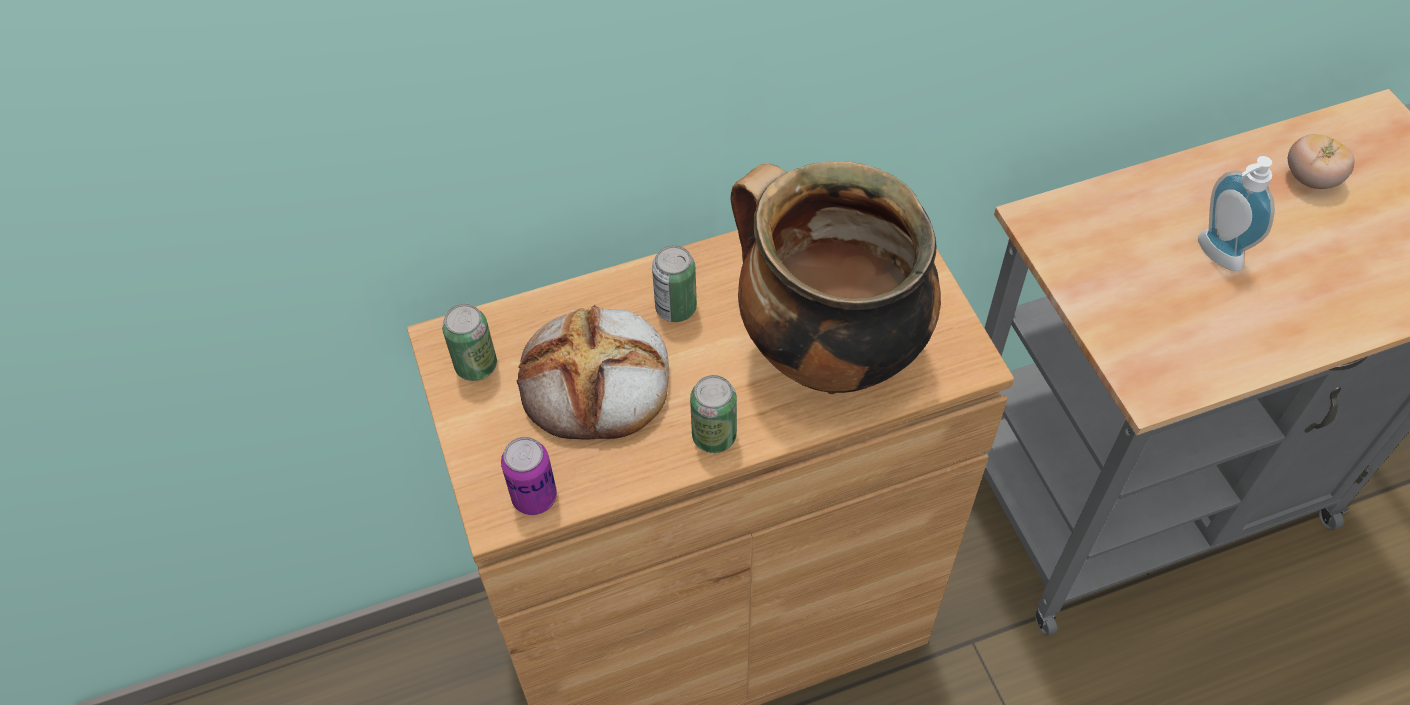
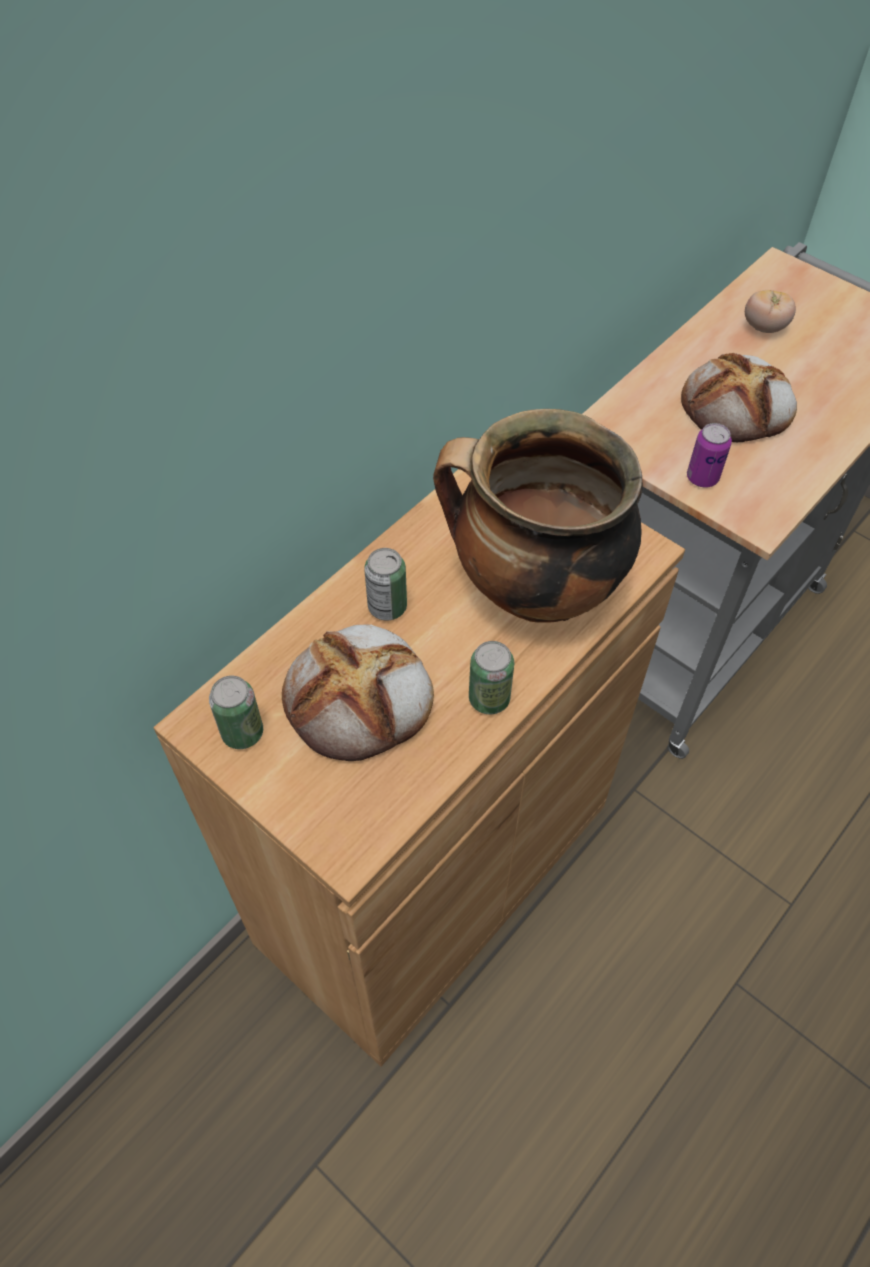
camera: 30 degrees left, 0 degrees up
can [501,437,557,515] -> can moved to [687,423,732,488]
soap dispenser [1198,156,1275,271] -> bread [681,353,797,442]

